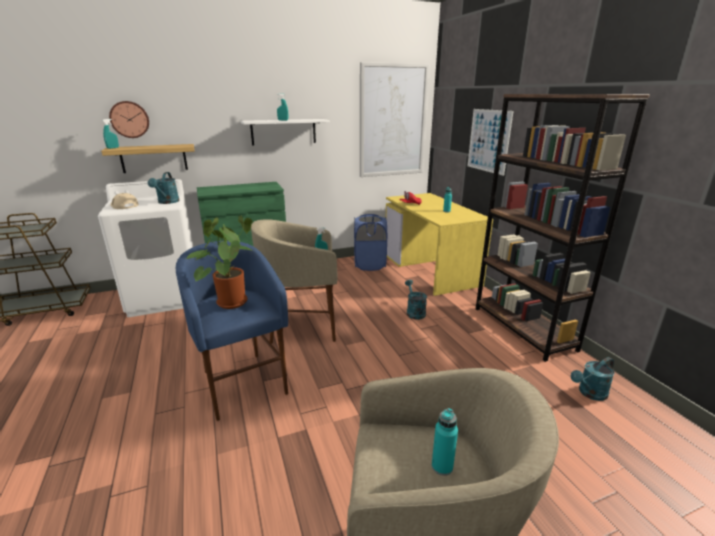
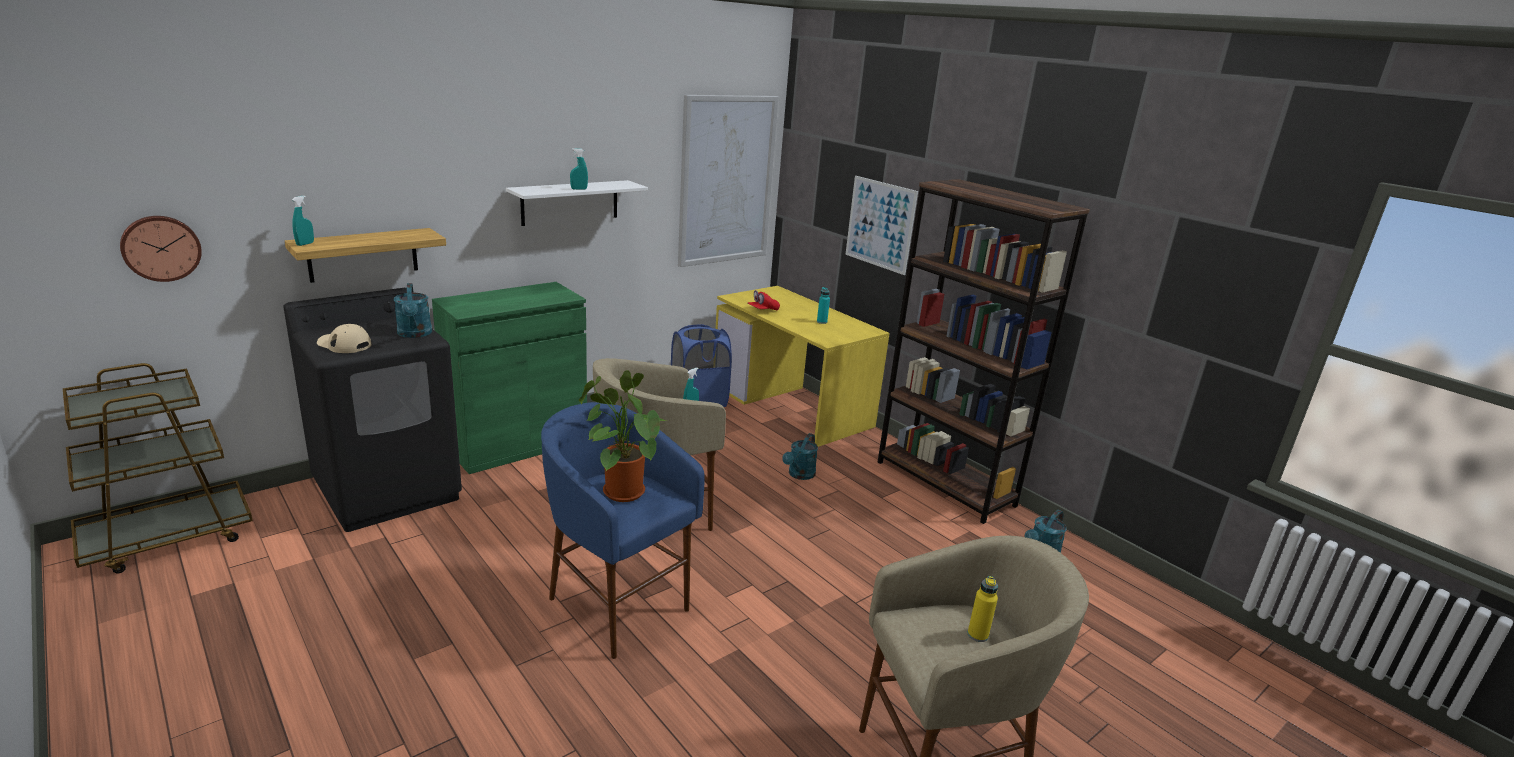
camera: 20 degrees left, 0 degrees up
white washing machine [98,179,193,317] -> black washing machine [283,288,462,532]
wall clock [109,101,149,138] -> wall clock moved to [120,216,202,282]
turquoise watering can [405,280,427,320] -> turquoise watering can turned 120 degrees counterclockwise [782,433,818,480]
turquoise bottle [432,408,458,476] -> yellow bottle [968,576,998,642]

